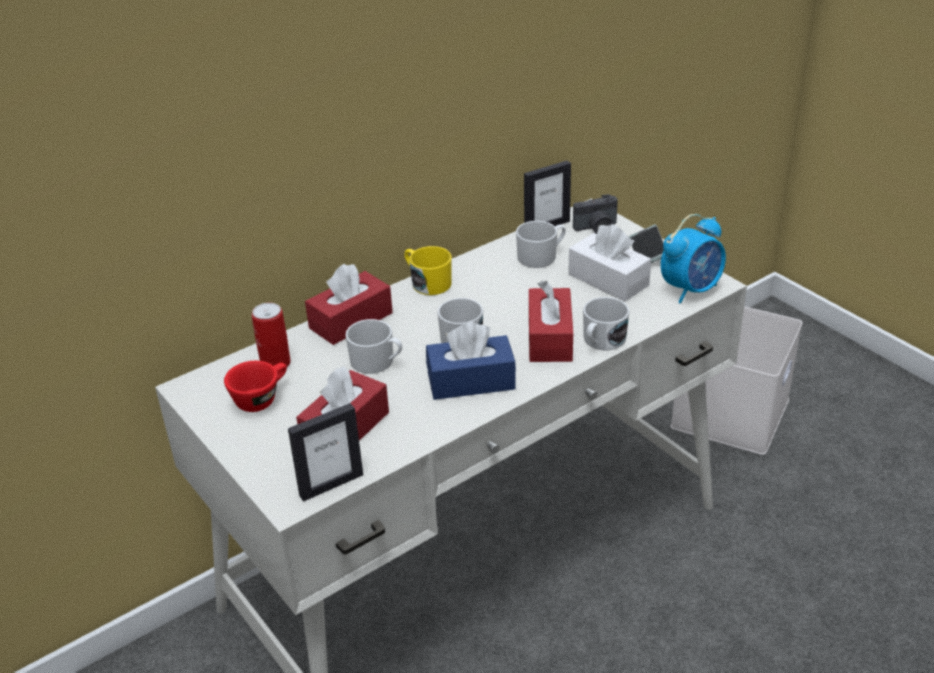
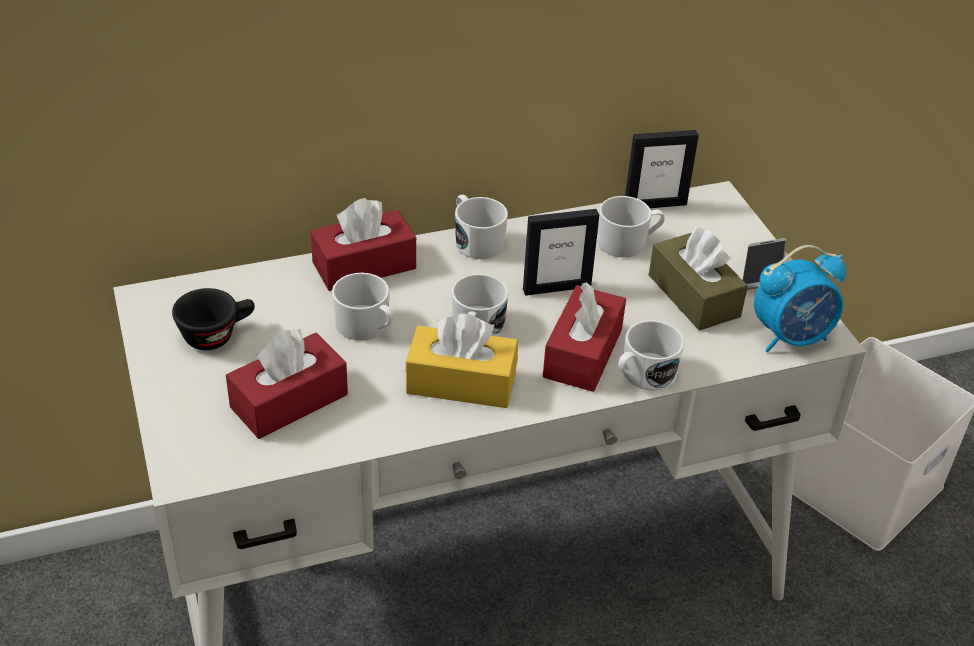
camera: 15 degrees right, 5 degrees up
red cup [224,361,287,412] -> black cup [172,288,255,350]
can [252,303,291,367] -> none
picture frame [288,403,363,502] -> picture frame moved to [523,209,599,296]
yellow mug [404,246,452,295] -> white mug [455,195,508,259]
blue tissue box [426,322,516,400] -> yellow tissue box [406,314,518,408]
white tissue box [568,224,651,302] -> brown tissue box [649,227,748,331]
camera [573,194,618,234] -> none

